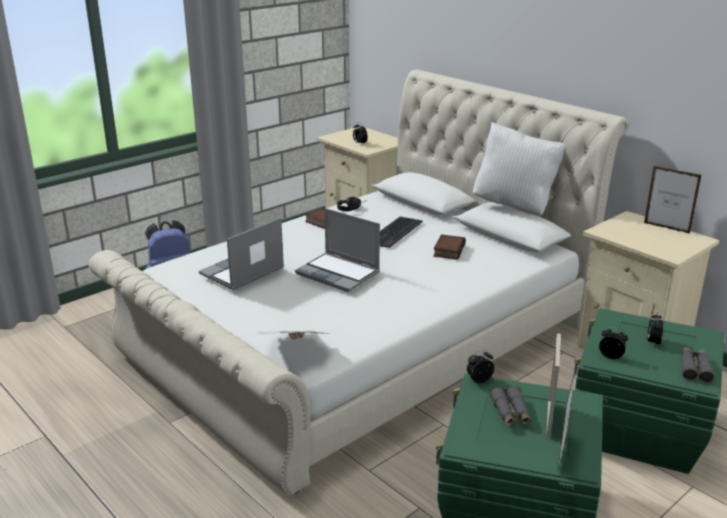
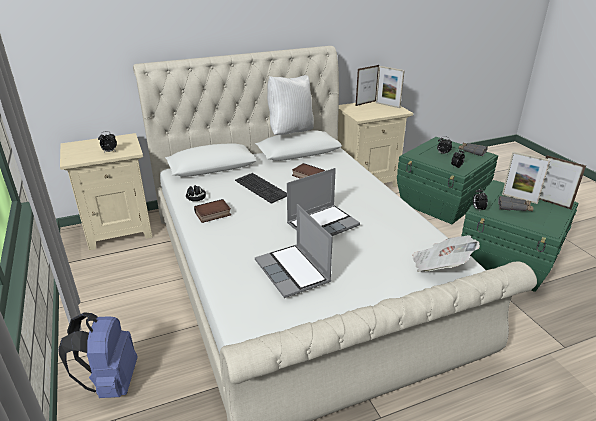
camera: 70 degrees left, 5 degrees up
none -> picture frame [376,66,405,108]

